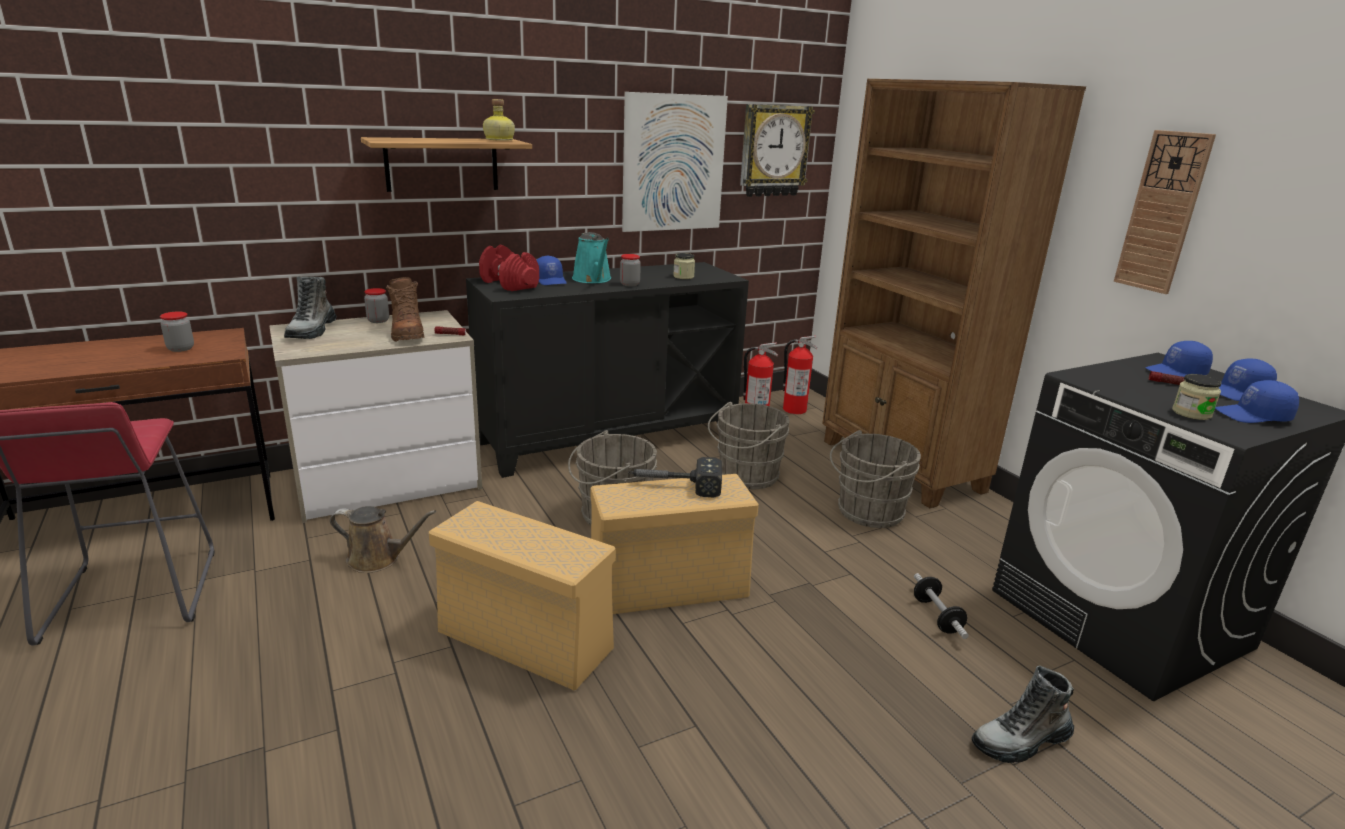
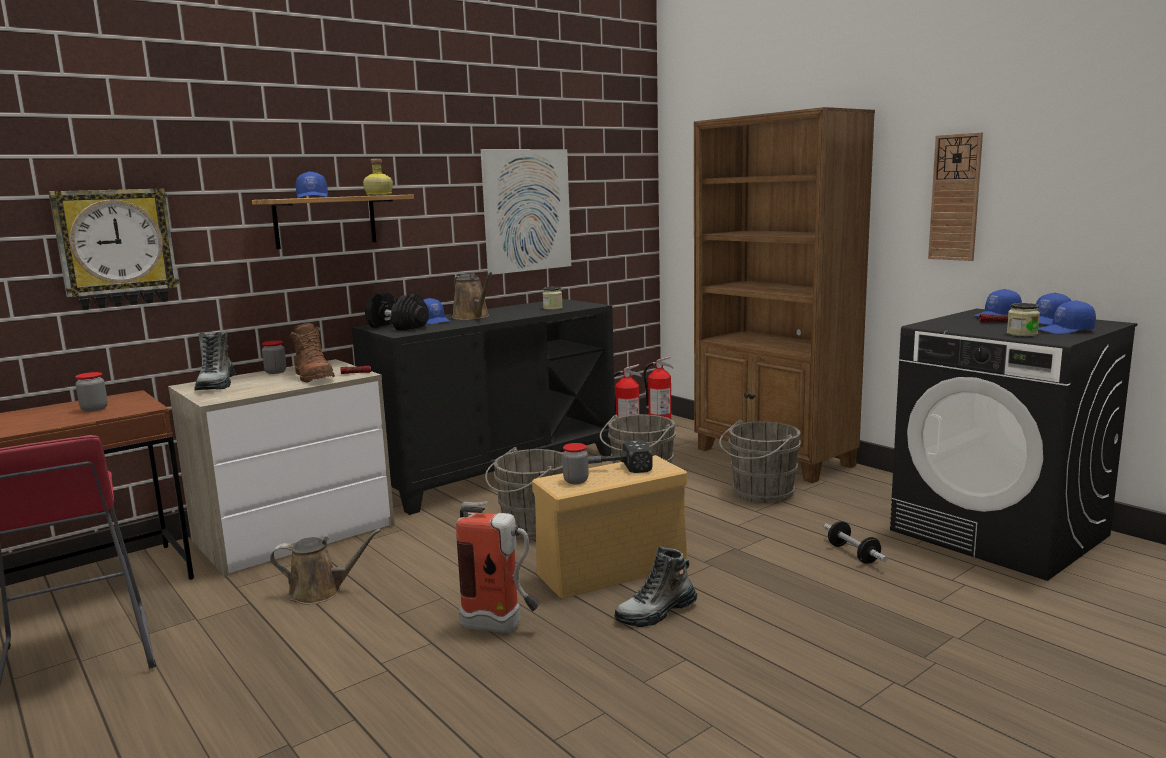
camera: 10 degrees left, 10 degrees down
beige storage box [429,501,616,690] -> fire extinguisher [456,501,540,633]
red dumbbell [479,245,539,291] -> black dumbbell [365,292,429,330]
turquoise watering can [572,232,611,283] -> brown watering can [452,272,492,320]
jar [620,254,641,286] -> jar moved to [562,443,589,484]
wall clock [740,104,815,197] -> wall clock moved to [49,188,179,310]
boot [972,666,1074,763] -> boot moved to [614,546,697,627]
none -> blue cap [296,171,328,198]

